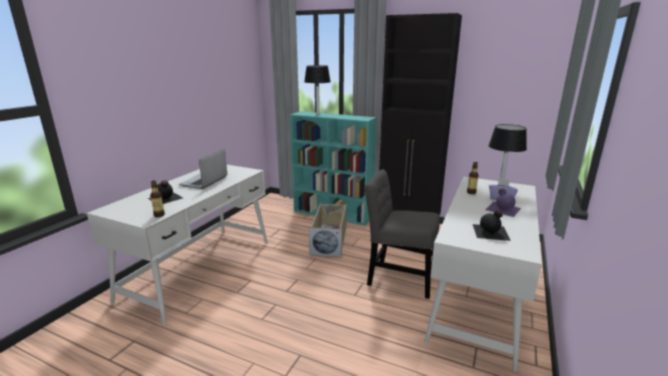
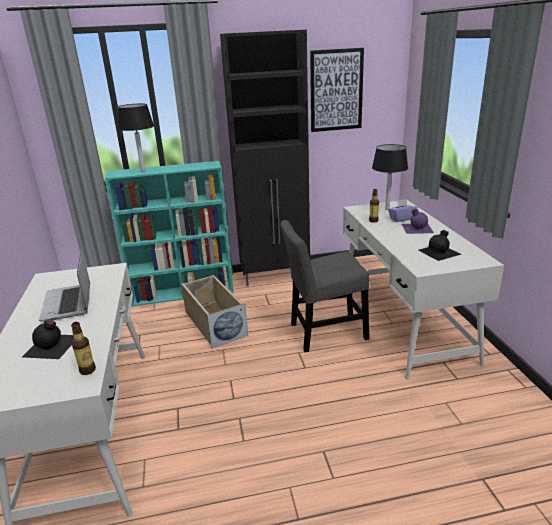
camera: 35 degrees left, 5 degrees up
none -> picture [310,48,364,132]

